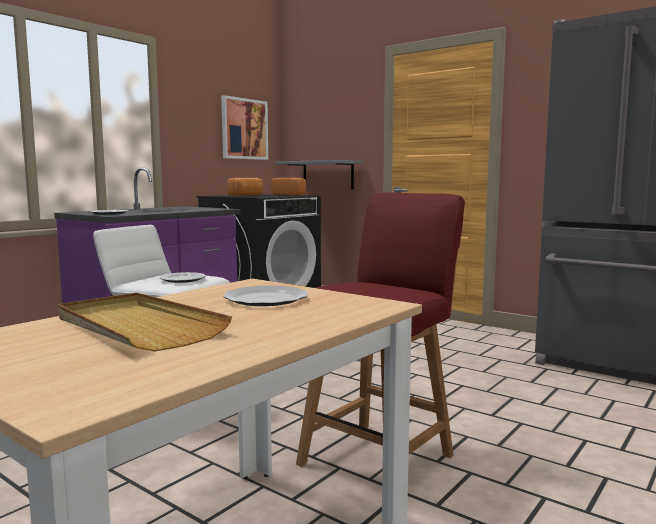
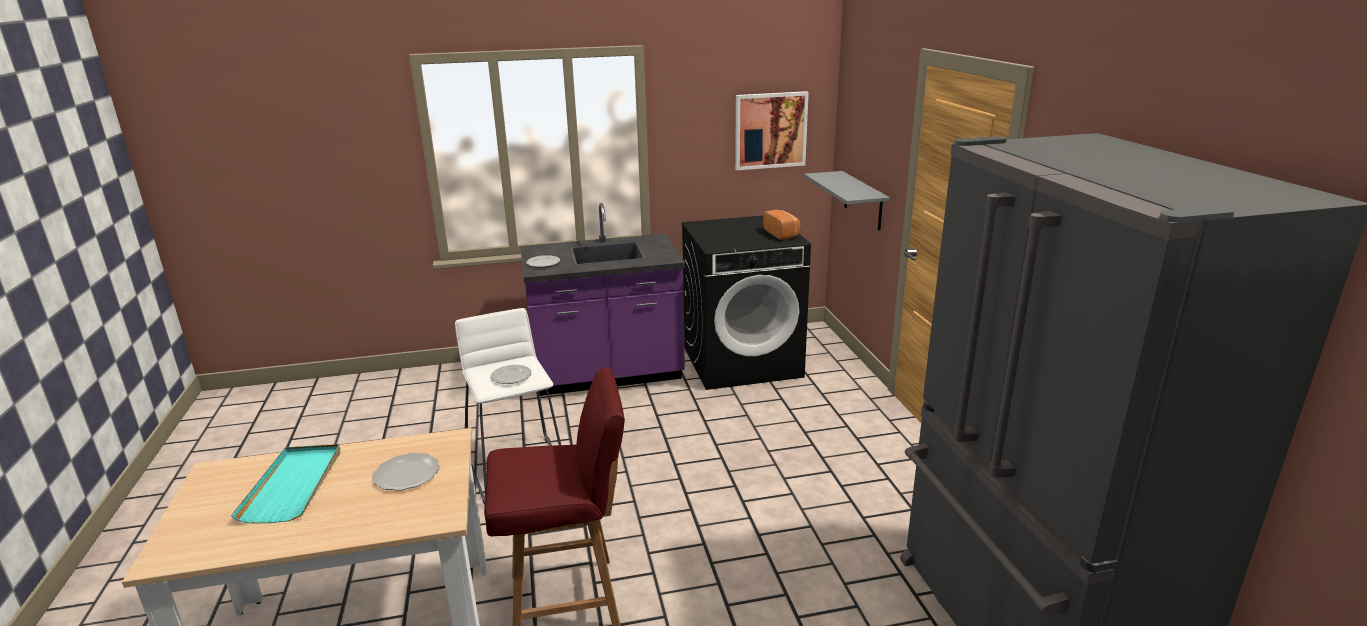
camera: 40 degrees right, 15 degrees up
beige tray [58,293,232,352] -> turquoise tray [231,444,340,524]
bread [227,178,263,196] -> none

